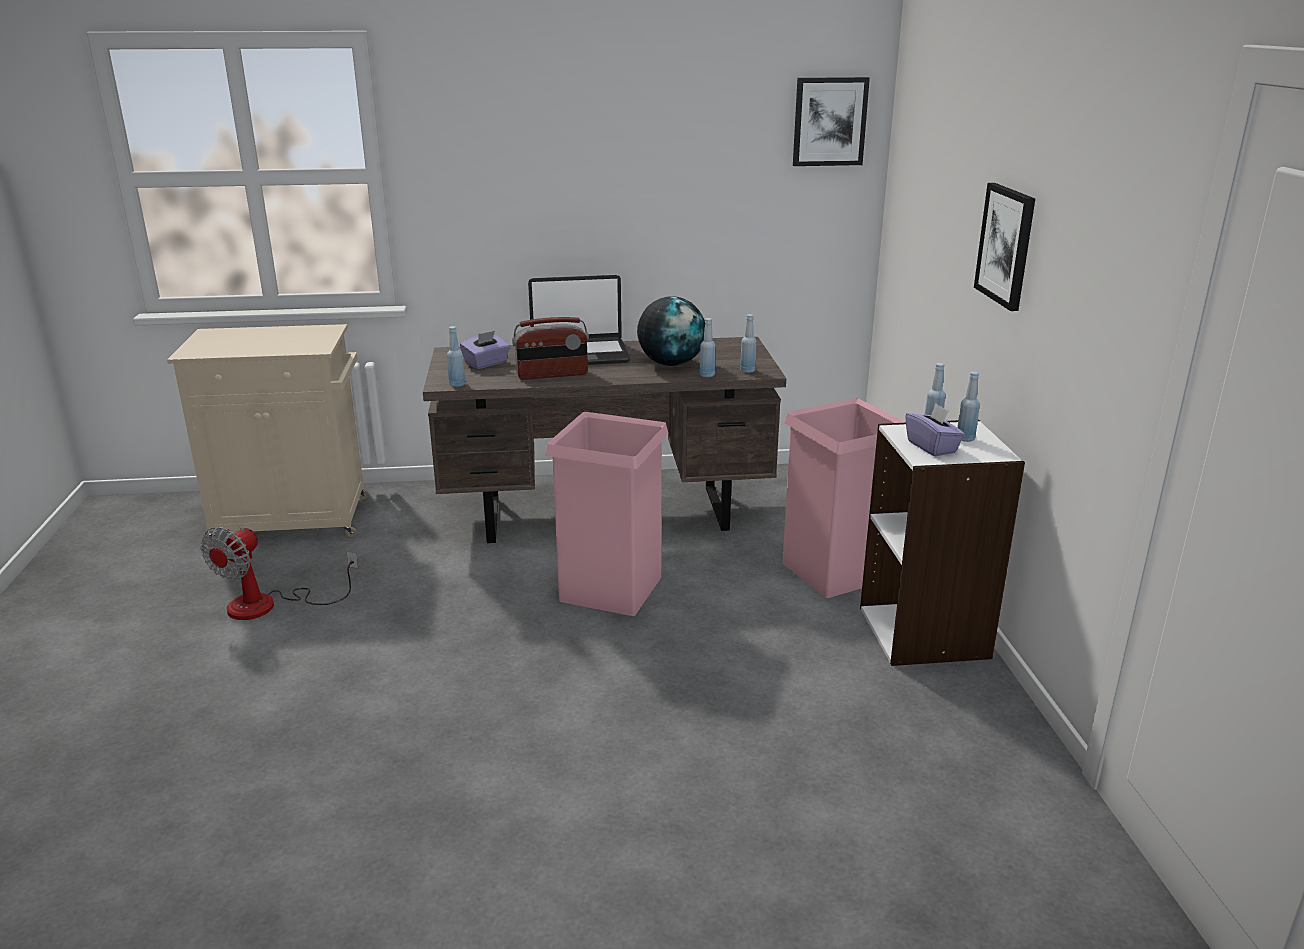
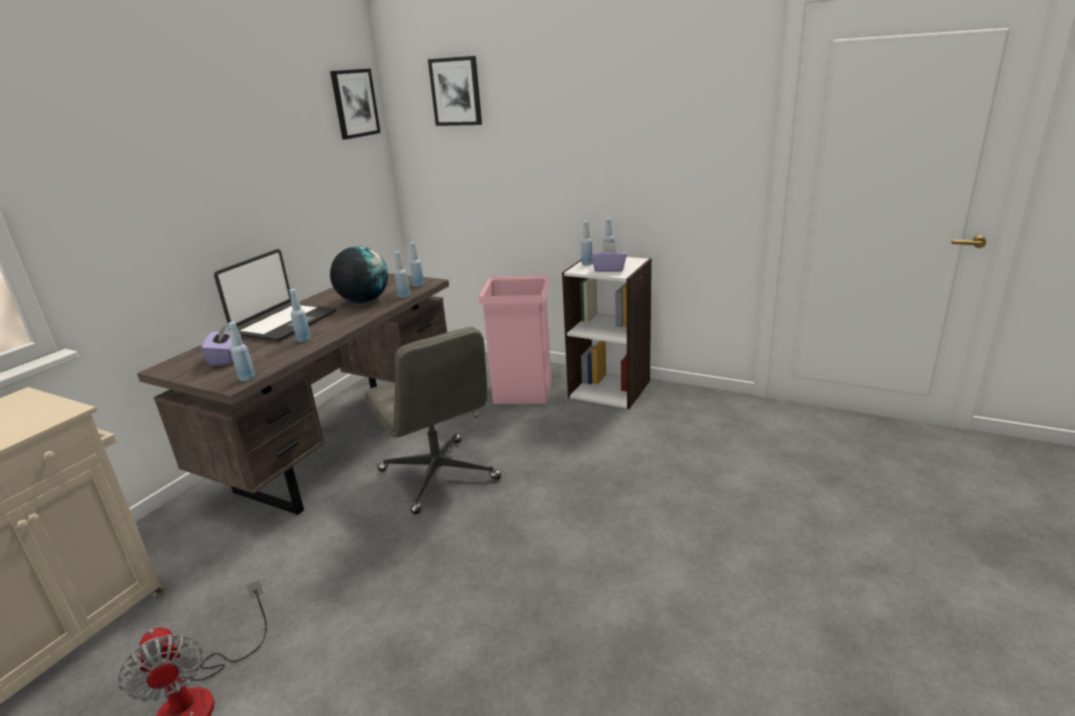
camera: 55 degrees left, 0 degrees up
radio [512,317,589,380] -> blue bottle [289,289,311,342]
pink trash can [545,412,668,616] -> grey office chair [365,327,501,514]
picture [974,183,1035,311] -> picture moved to [428,56,482,126]

